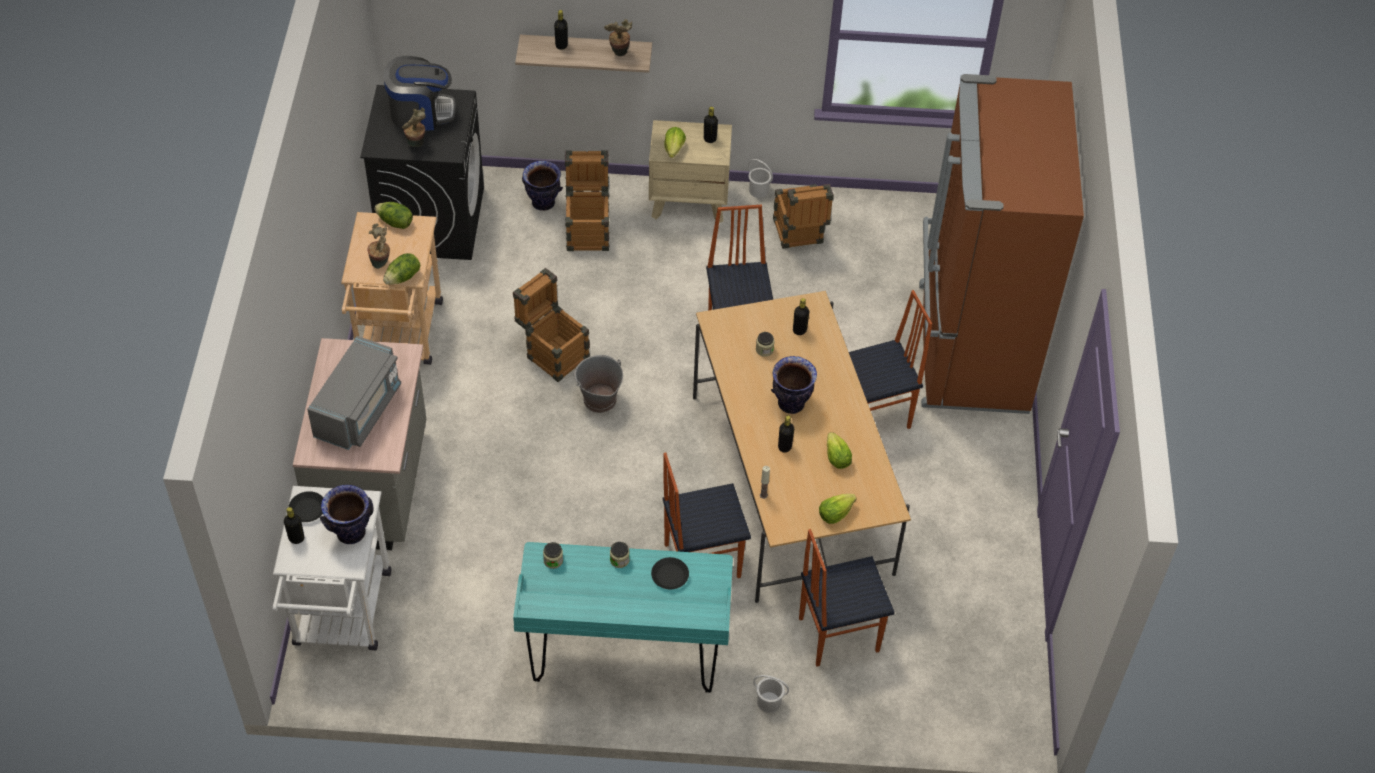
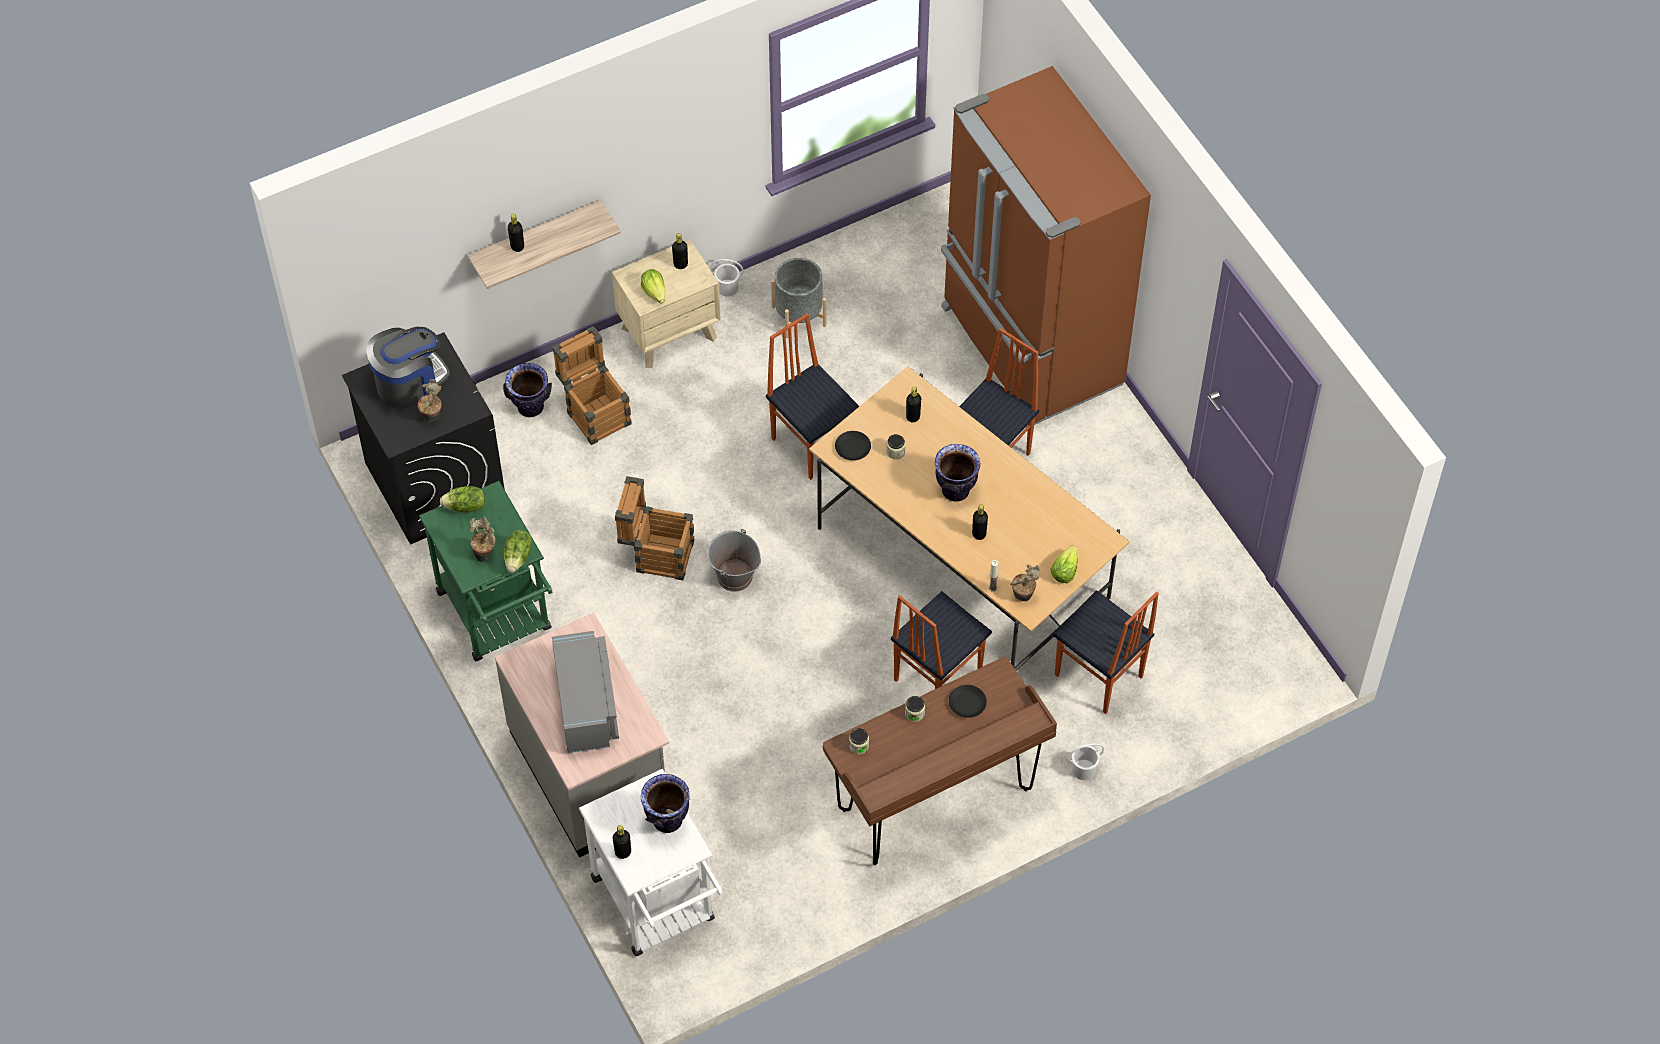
camera: 30 degrees left, 5 degrees up
black plate [288,491,323,522] -> black plate moved to [835,431,871,461]
beige cart [341,212,443,365] -> green cart [419,481,553,662]
turquoise desk [513,542,733,693] -> brown desk [823,657,1057,865]
potted plant [604,19,632,56] -> potted plant moved to [1010,564,1040,601]
crate [773,184,834,249] -> grey planter [771,258,827,338]
chair [799,529,895,667] -> chair turned 90 degrees counterclockwise [1052,591,1159,714]
lettuce [827,432,852,469] -> none

